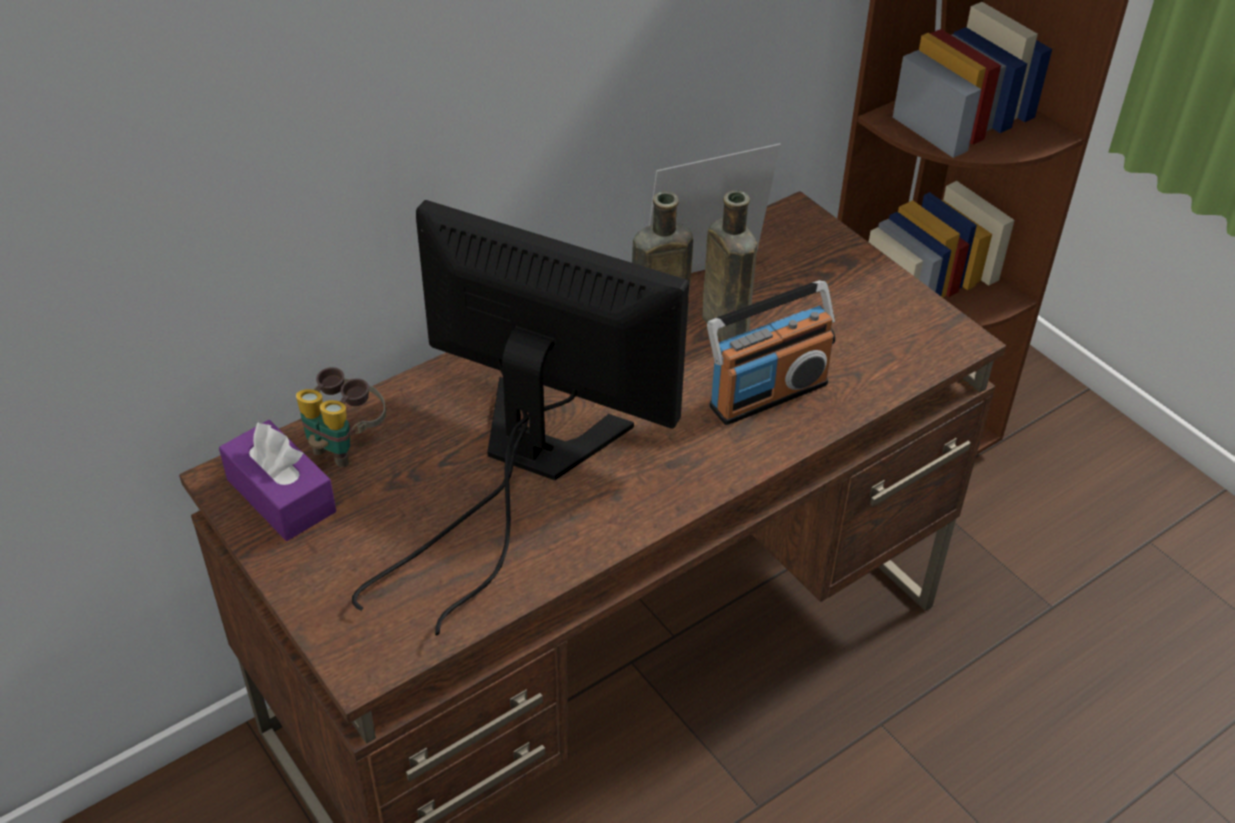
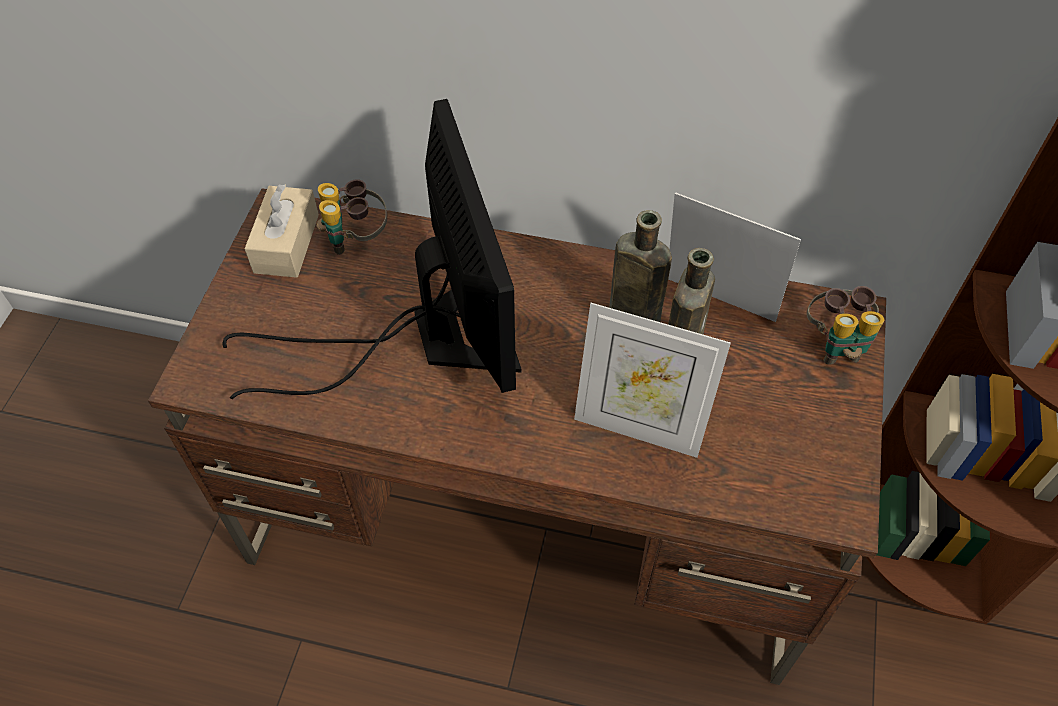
camera: 50 degrees right, 10 degrees up
purple tissue box [219,420,336,541] -> beige tissue box [244,184,319,278]
radio [707,280,835,425] -> picture frame [574,303,731,458]
none -> binoculars [807,286,884,365]

